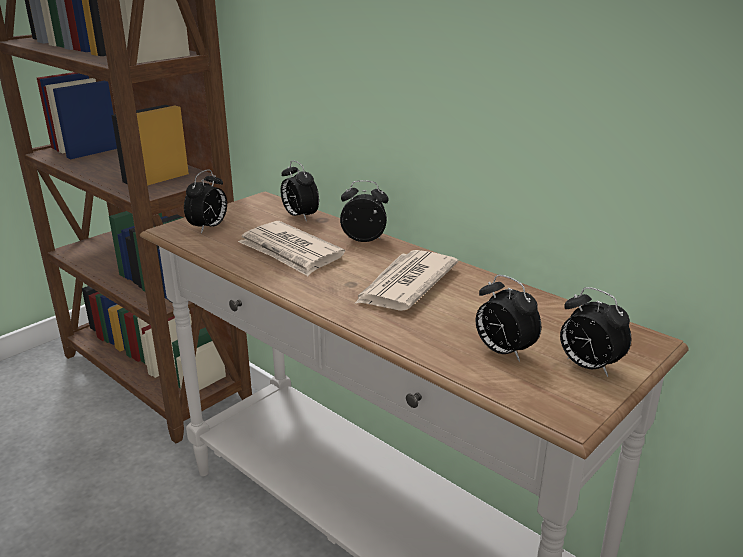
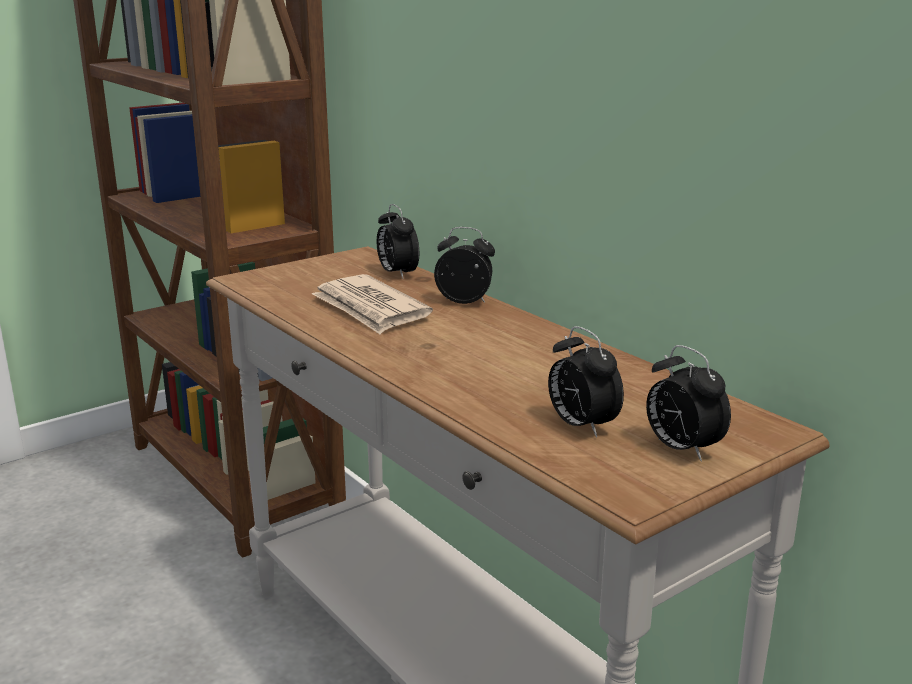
camera: 10 degrees right, 5 degrees down
alarm clock [184,169,227,234] -> none
newspaper [354,250,458,311] -> none

